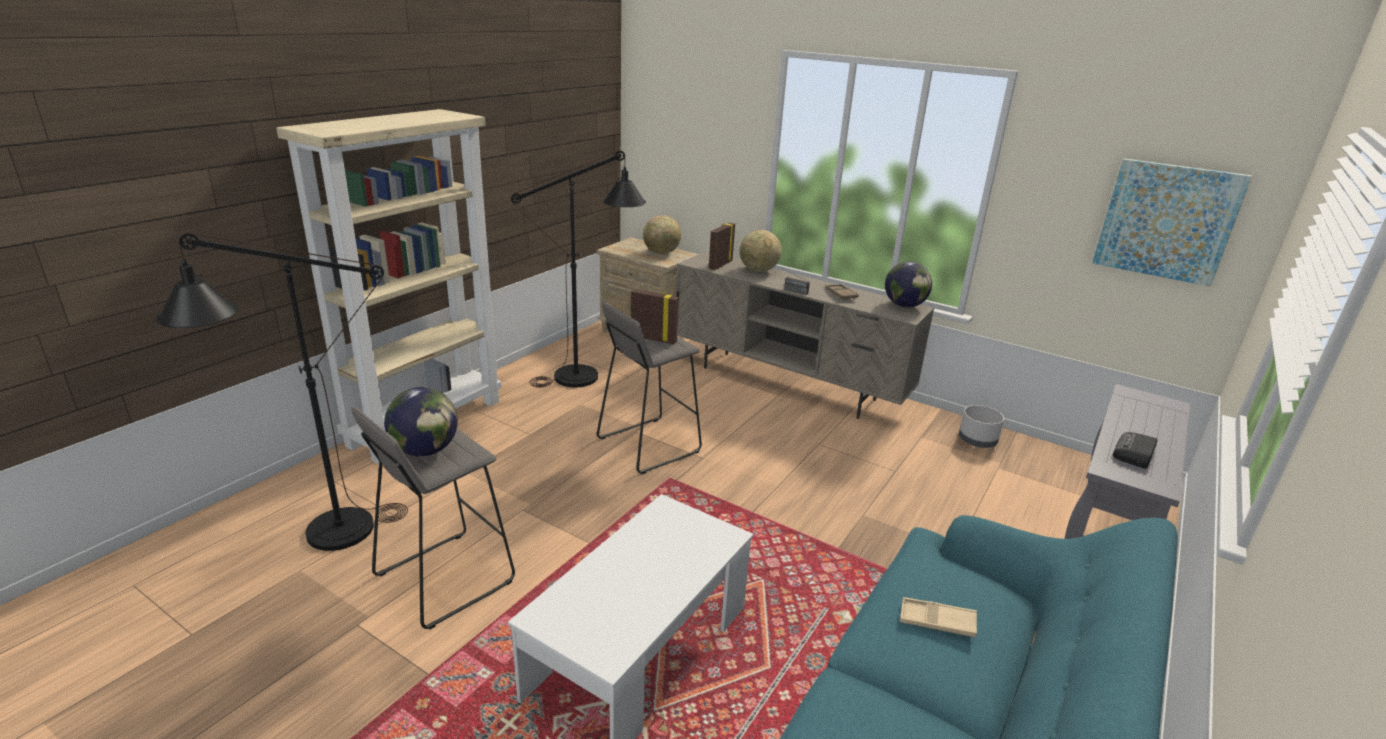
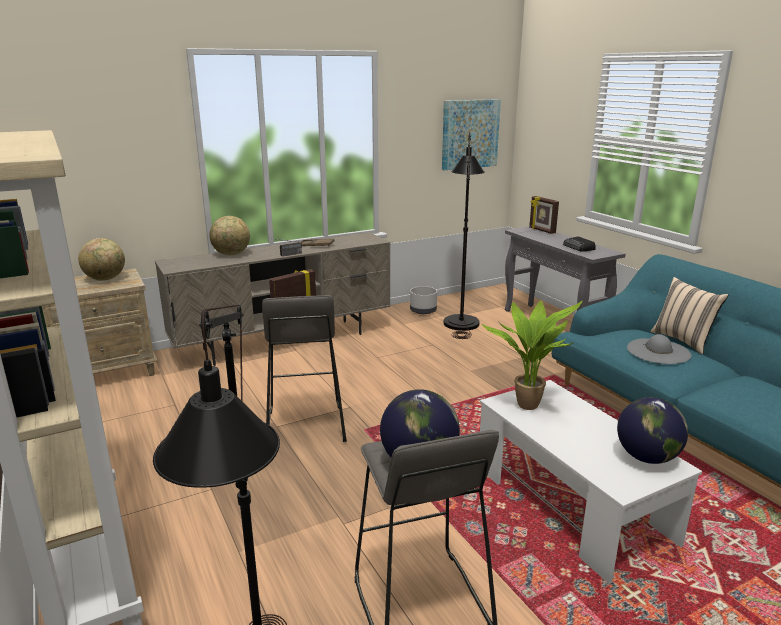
camera: 60 degrees left, 5 degrees down
black floor lamp [511,151,646,388] -> black floor lamp moved to [444,132,485,339]
picture frame [709,223,735,270] -> picture frame moved to [529,196,559,234]
globe [885,261,932,308] -> globe moved to [617,397,688,464]
beige tray [900,597,977,637] -> grey hat [627,334,691,364]
none -> potted plant [482,300,582,410]
none -> beige pillow [651,277,728,355]

